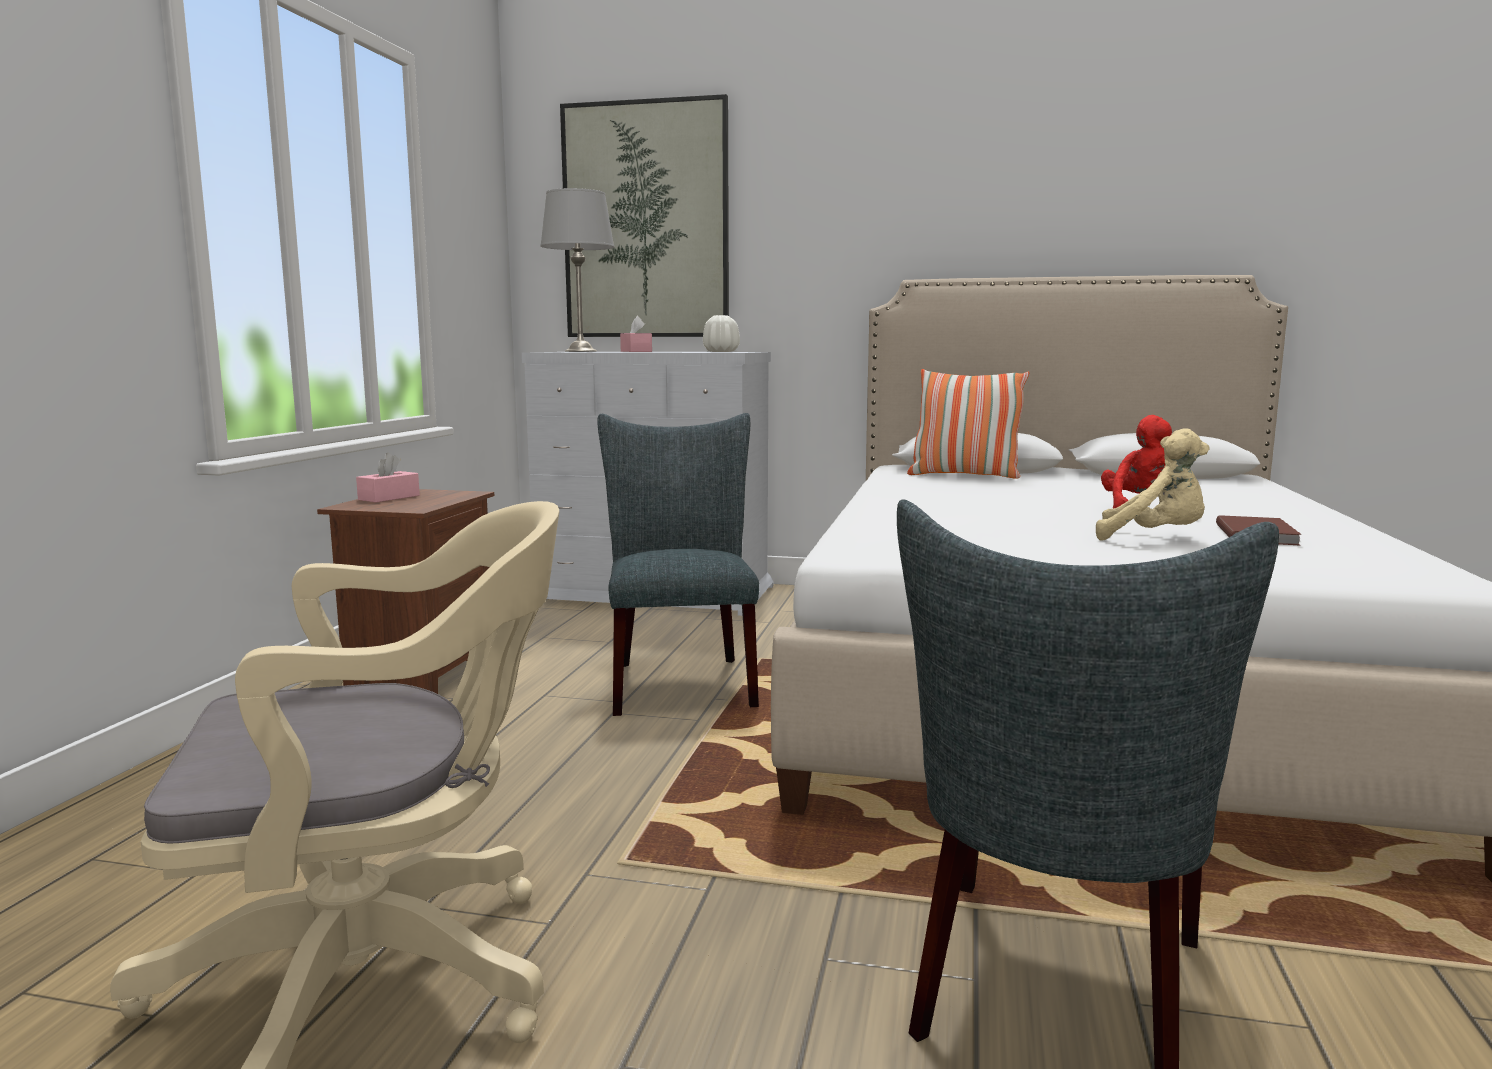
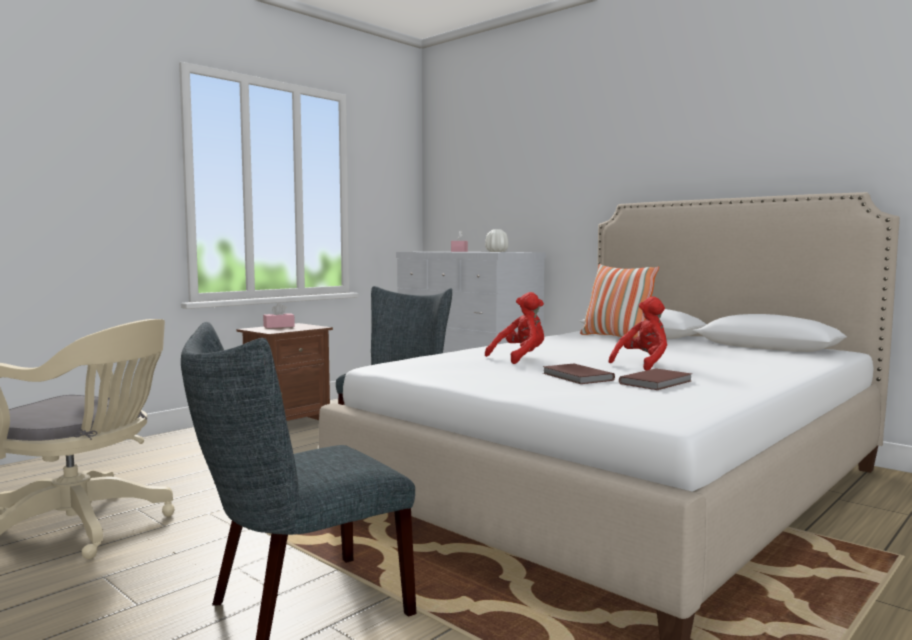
camera: 30 degrees right, 5 degrees down
grey table lamp [540,188,614,352] -> none
picture [560,94,729,337] -> none
beige plush toy [1096,428,1210,541] -> brown book [543,364,615,384]
none -> red plush toy [485,292,544,364]

